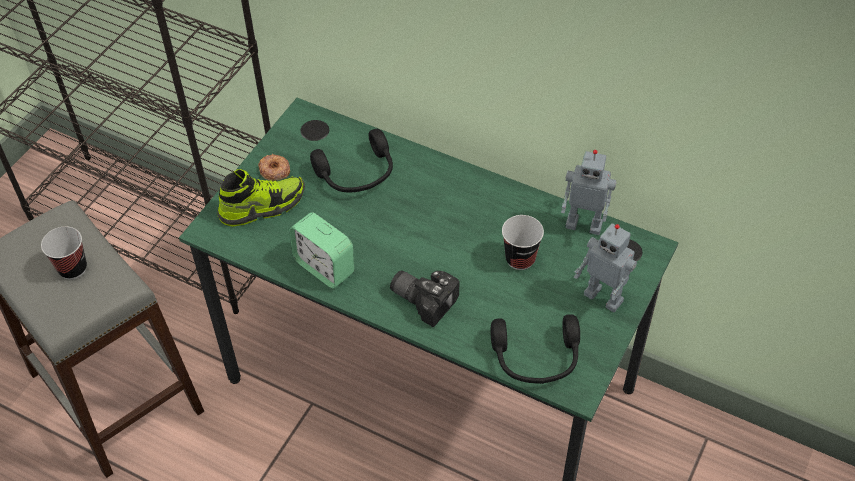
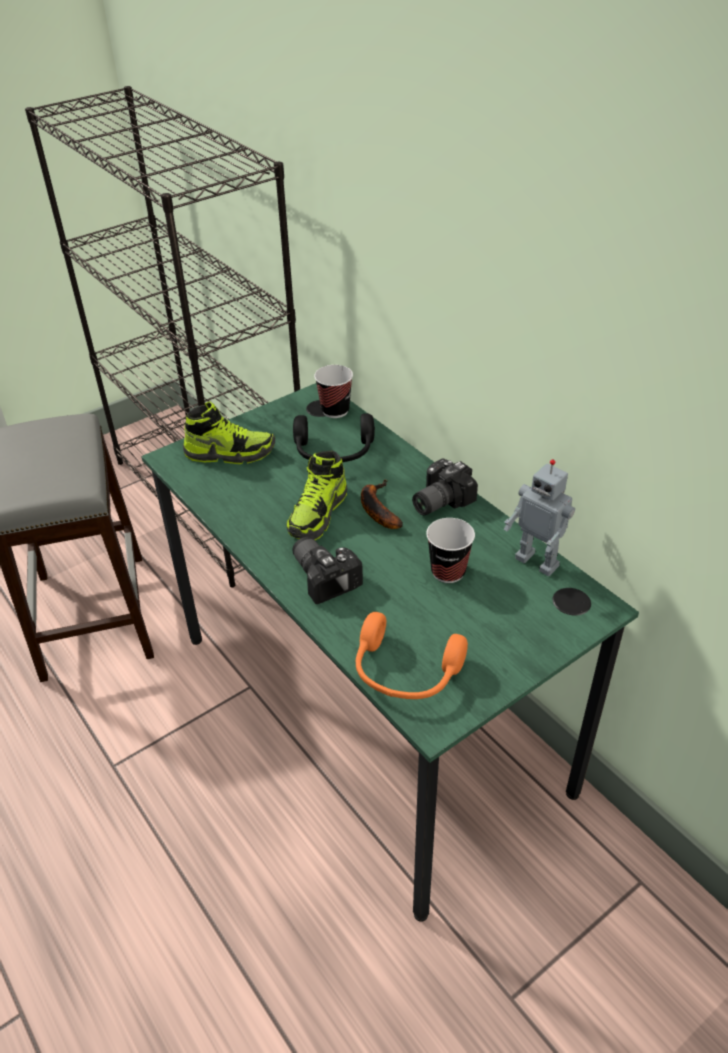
camera: 25 degrees right, 10 degrees down
cup [41,226,87,279] -> cup moved to [314,365,353,418]
donut [258,154,290,181] -> none
alarm clock [289,212,354,289] -> none
black headphones [490,314,580,384] -> orange headphones [356,612,468,699]
toy robot [574,223,637,312] -> none
none -> shoe [287,451,347,540]
none -> banana [361,479,403,529]
none -> camera [412,459,478,515]

